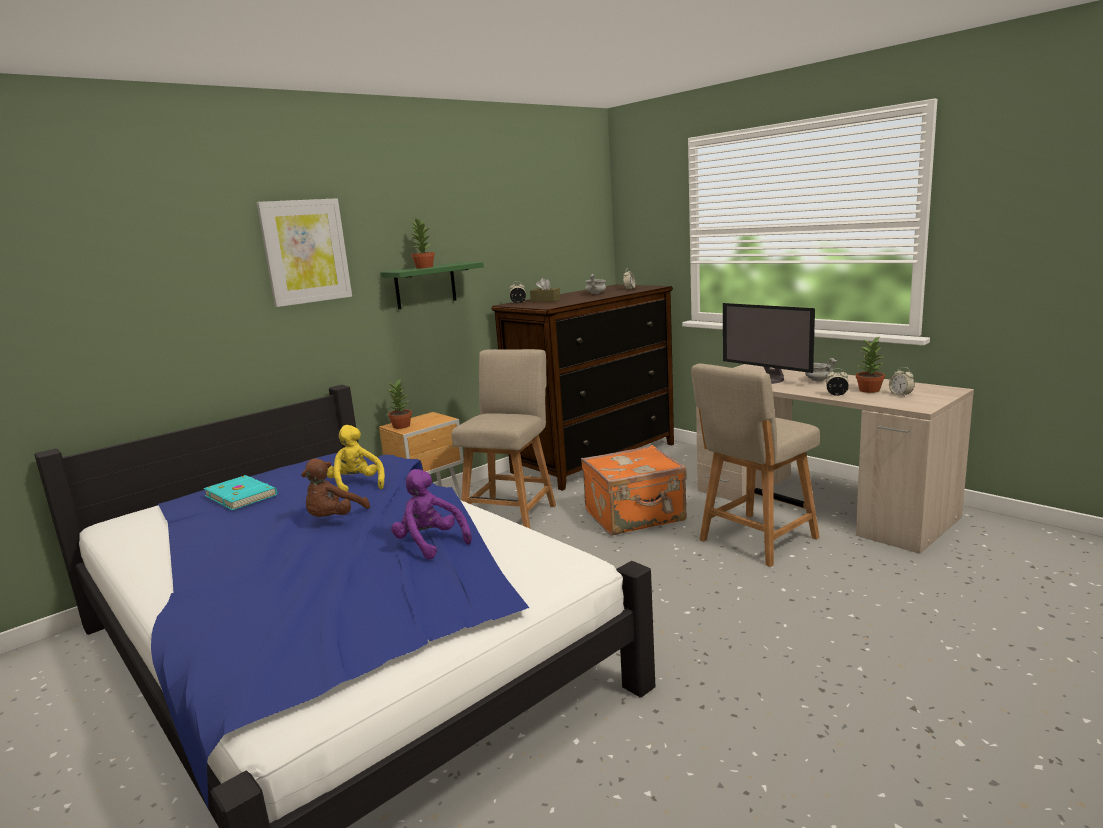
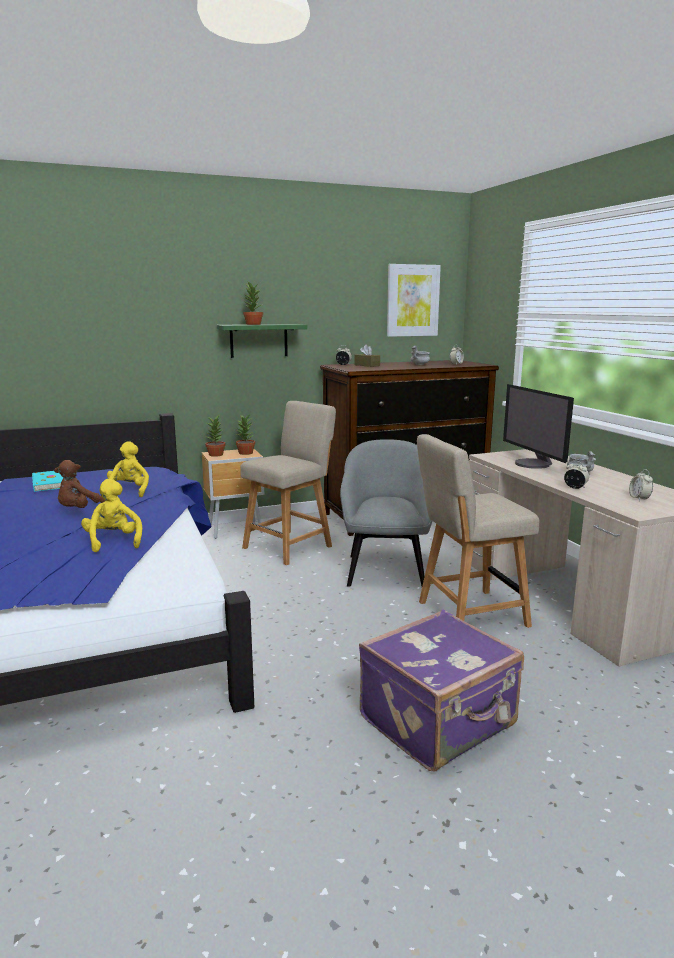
camera: 20 degrees right, 0 degrees up
picture [257,198,352,307] -> picture moved to [387,264,441,337]
purple plush toy [391,469,472,560] -> yellow plush toy [81,479,142,552]
orange suitcase [581,445,687,535] -> grey armchair [340,439,432,587]
potted plant [856,336,885,393] -> potted plant moved to [236,415,255,455]
none -> purple suitcase [359,609,524,771]

